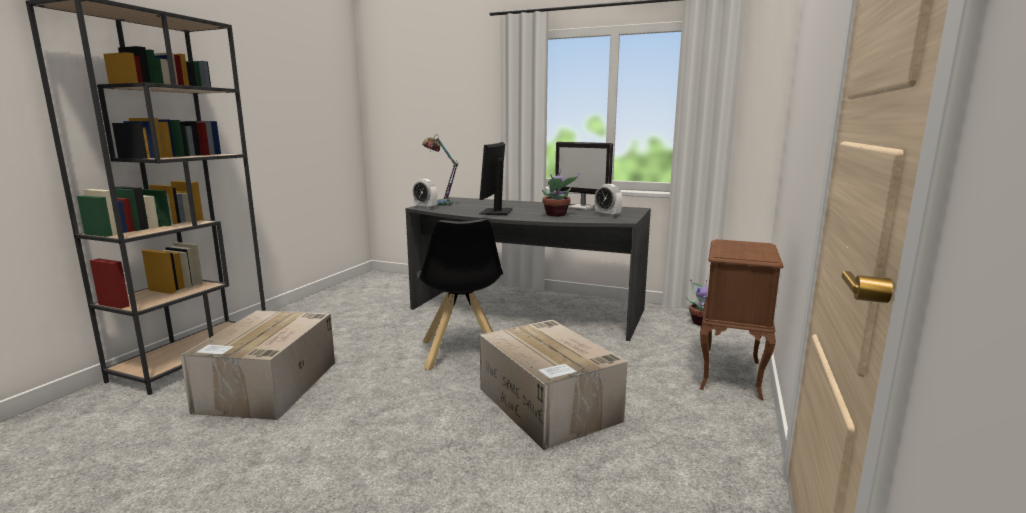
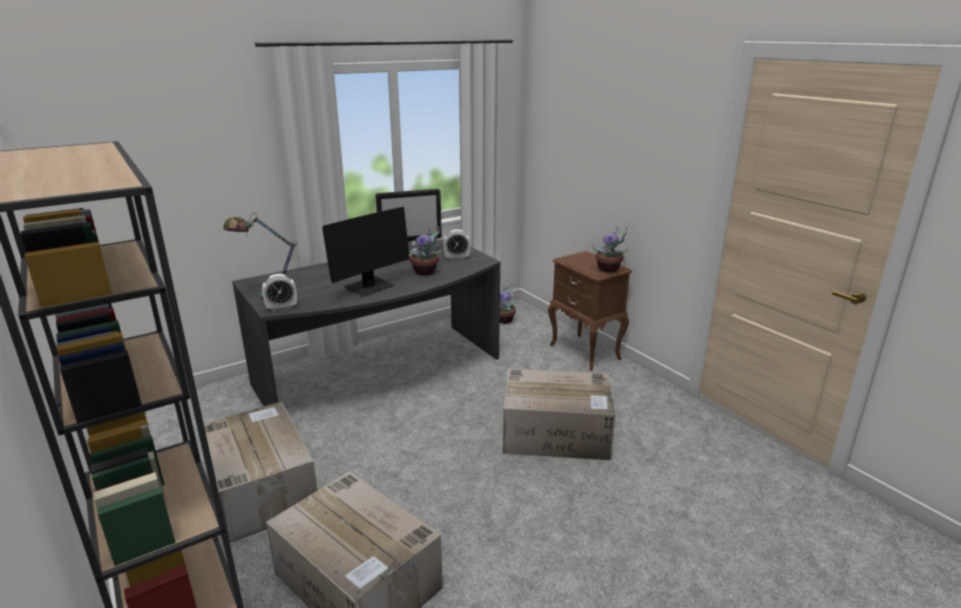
camera: 55 degrees left, 10 degrees up
black chair [417,219,503,370] -> none
monitor [479,142,513,215] -> monitor turned 90 degrees counterclockwise [322,207,410,297]
none -> cardboard box [204,402,317,543]
none -> potted plant [592,227,629,273]

